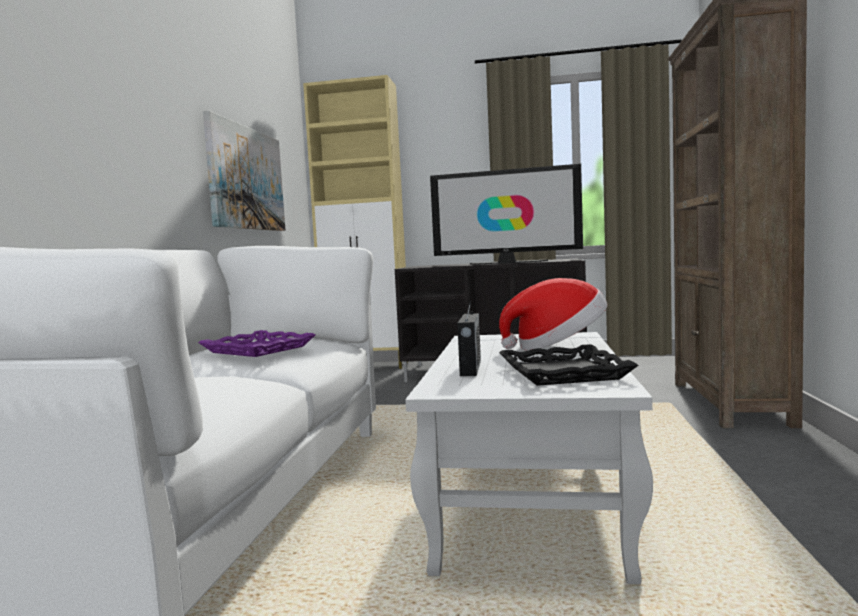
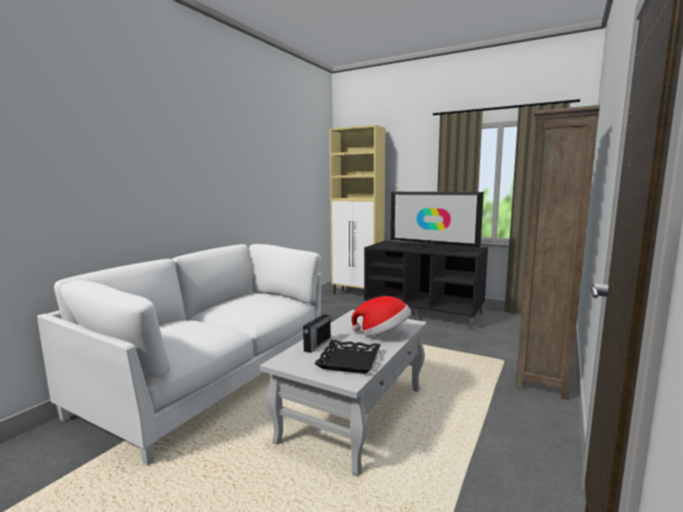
camera: 20 degrees right, 5 degrees up
purple tray [198,330,315,357] -> none
picture [203,111,285,231] -> none

